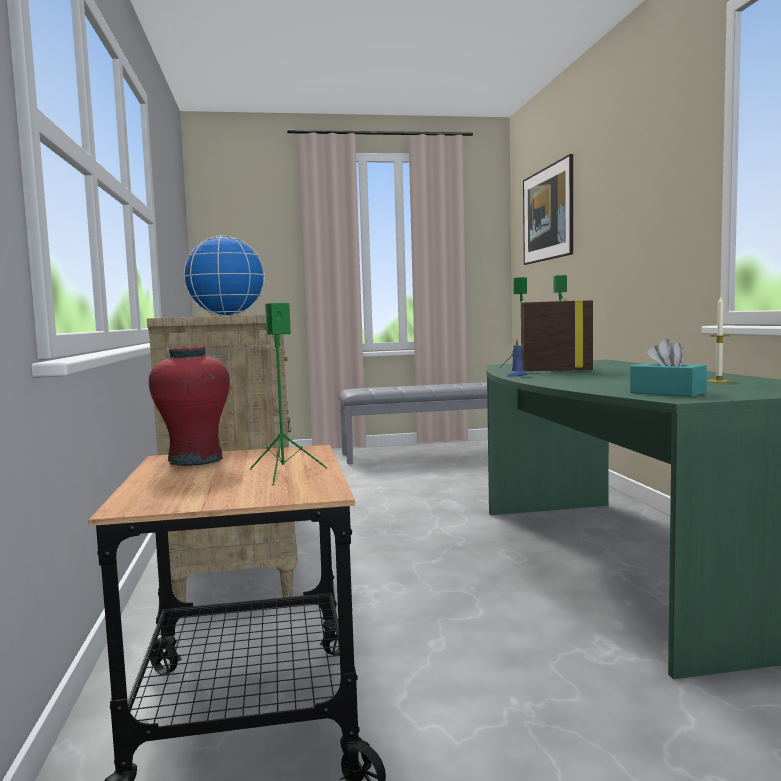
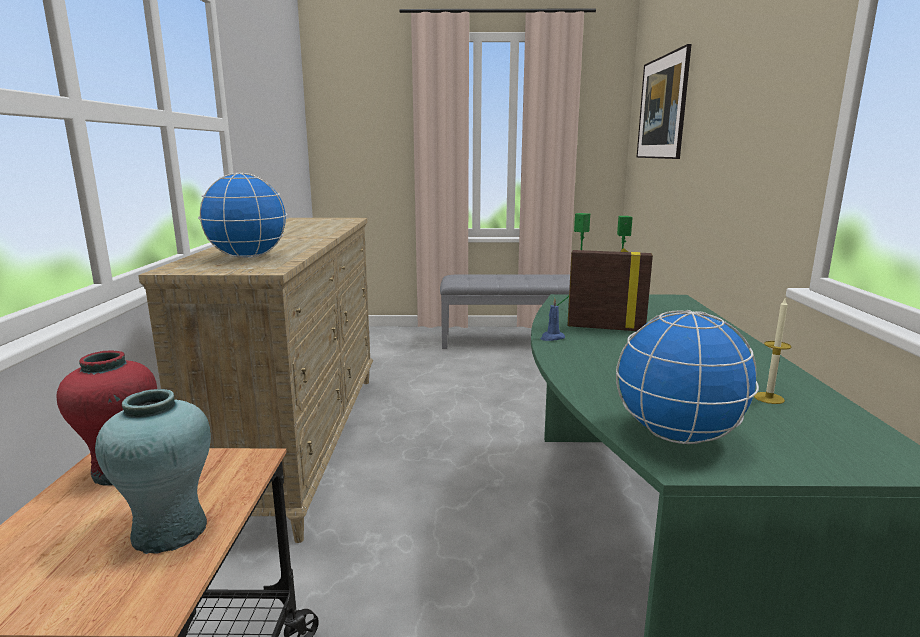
camera: 10 degrees right, 10 degrees up
green speaker [249,303,327,485] -> turquoise vase [95,389,211,554]
turquoise tissue box [630,339,707,397] -> globe [616,310,759,444]

